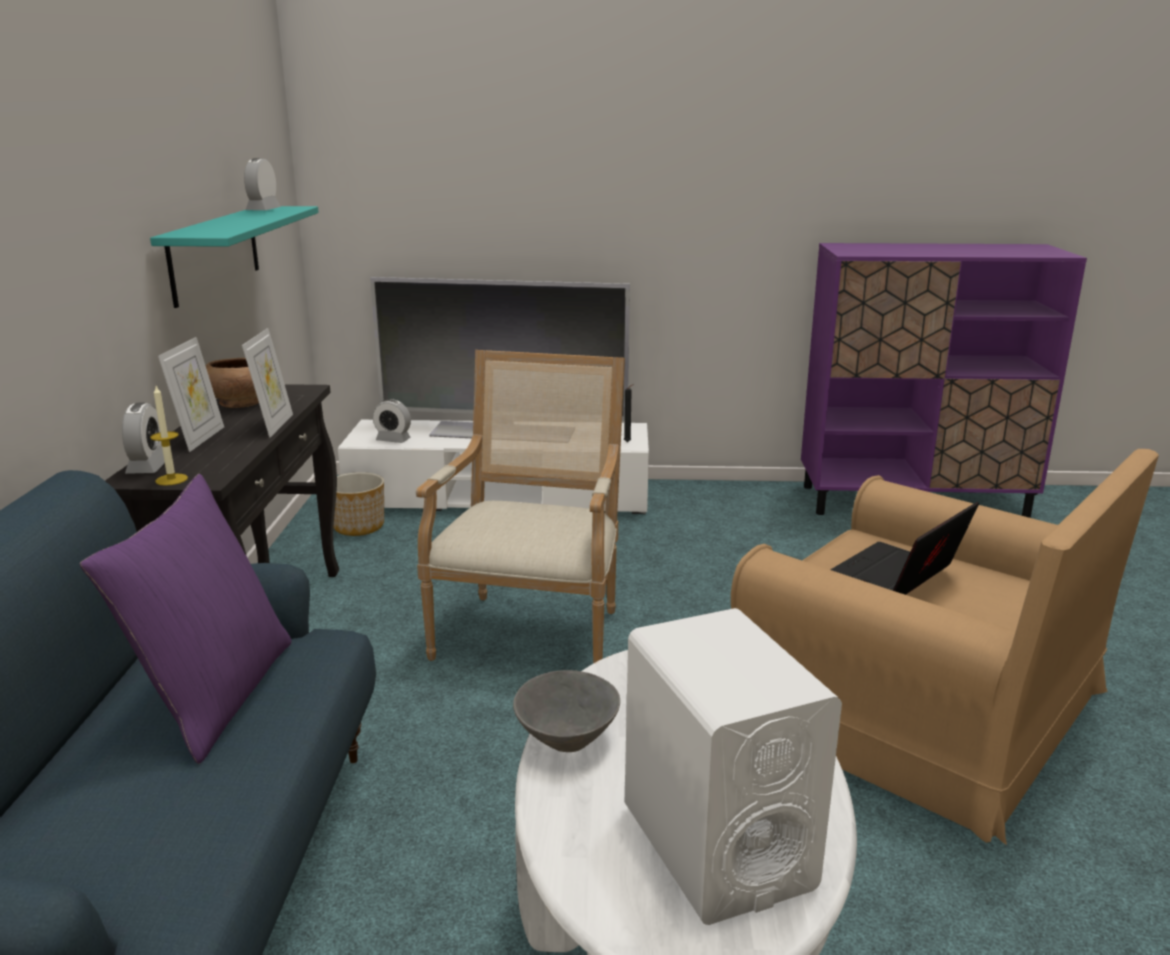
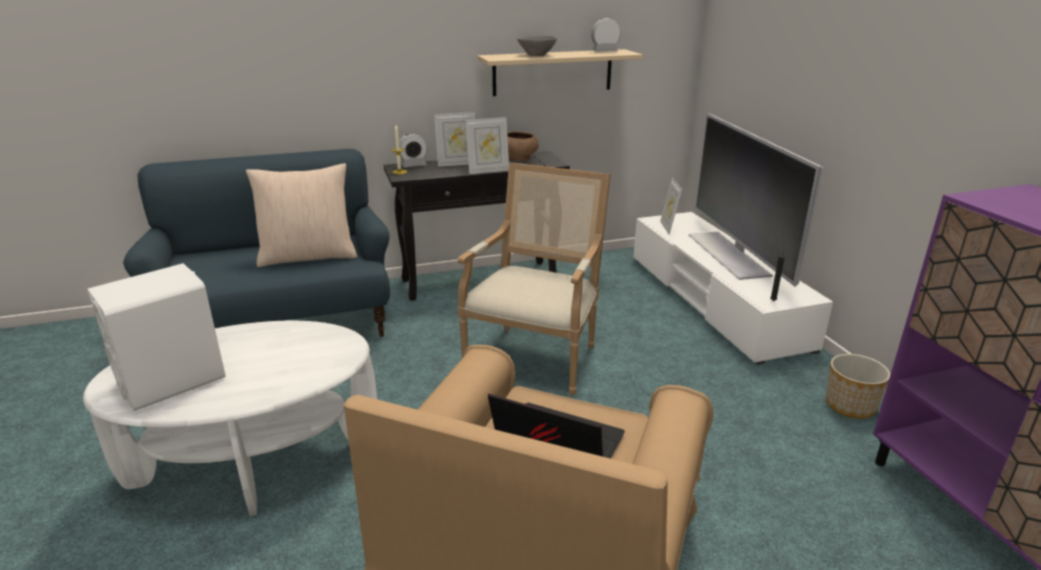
camera: 70 degrees right, 5 degrees up
purple pillow [80,474,292,764] -> beige pillow [246,163,357,267]
turquoise shelf [150,206,319,308] -> beige shelf [478,49,643,96]
planter [334,472,384,536] -> planter moved to [826,354,891,419]
alarm clock [373,399,411,443] -> picture frame [660,178,682,235]
armchair [416,350,625,664] -> armchair turned 60 degrees counterclockwise [457,162,611,396]
grey bowl [513,670,620,752] -> grey bowl moved to [517,35,557,56]

